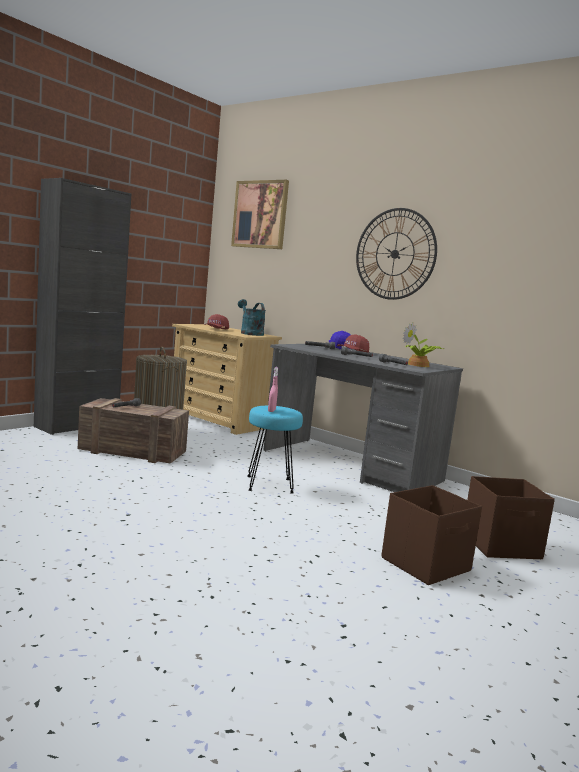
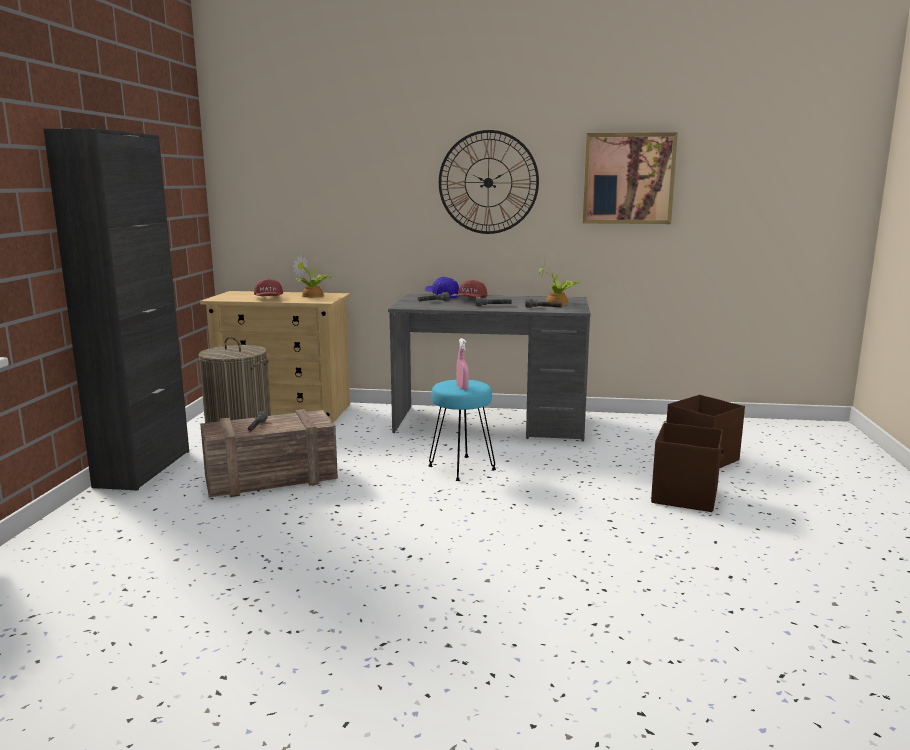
camera: 30 degrees left, 5 degrees up
picture [231,180,289,249] -> picture moved to [583,132,678,224]
turquoise watering can [238,299,266,336] -> potted plant [292,254,335,298]

